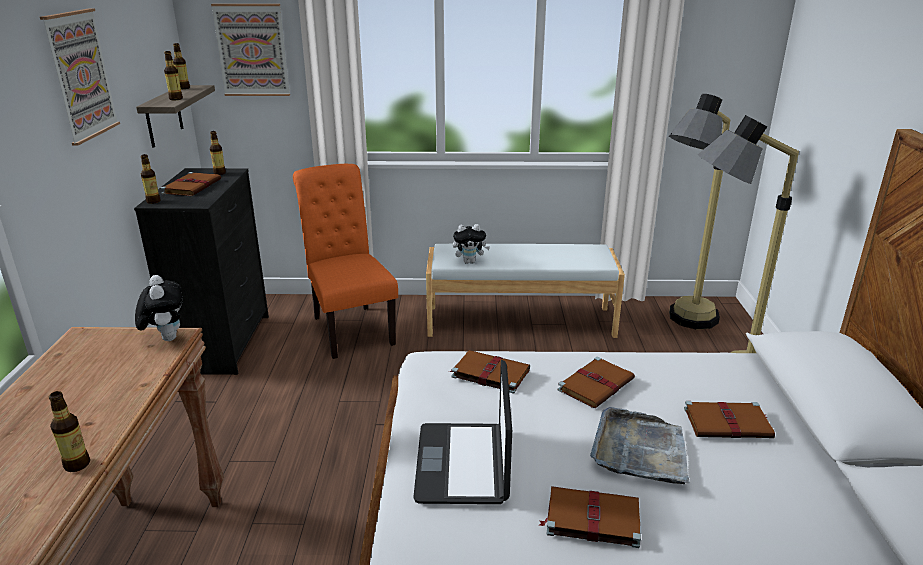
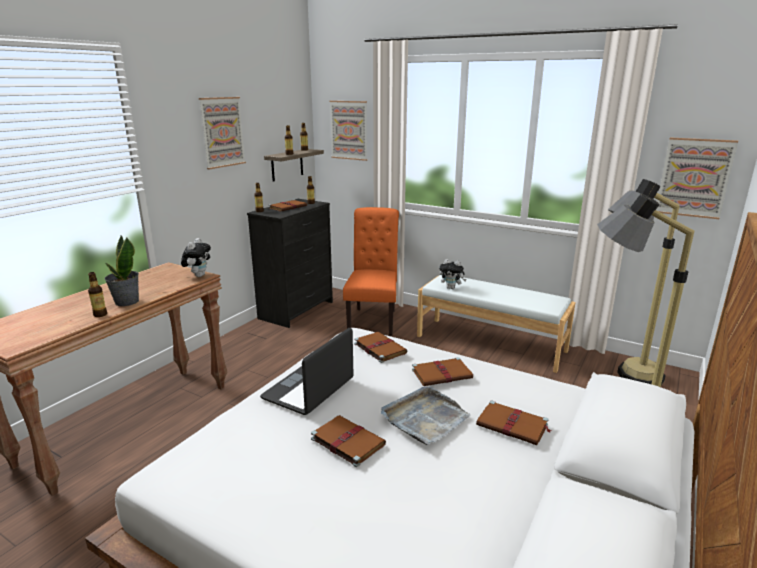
camera: 30 degrees right, 5 degrees down
none -> potted plant [104,235,139,306]
none -> picture [656,137,738,219]

